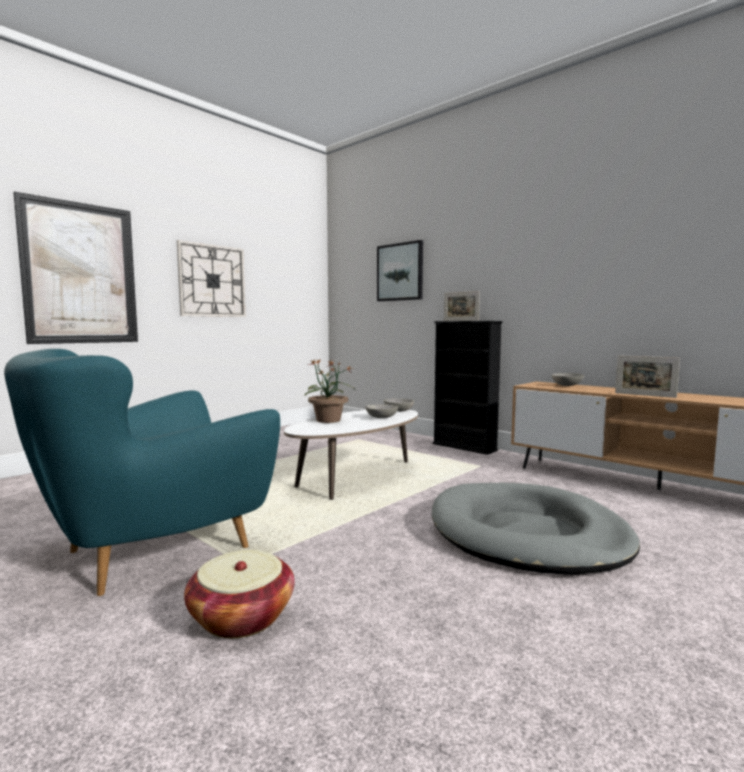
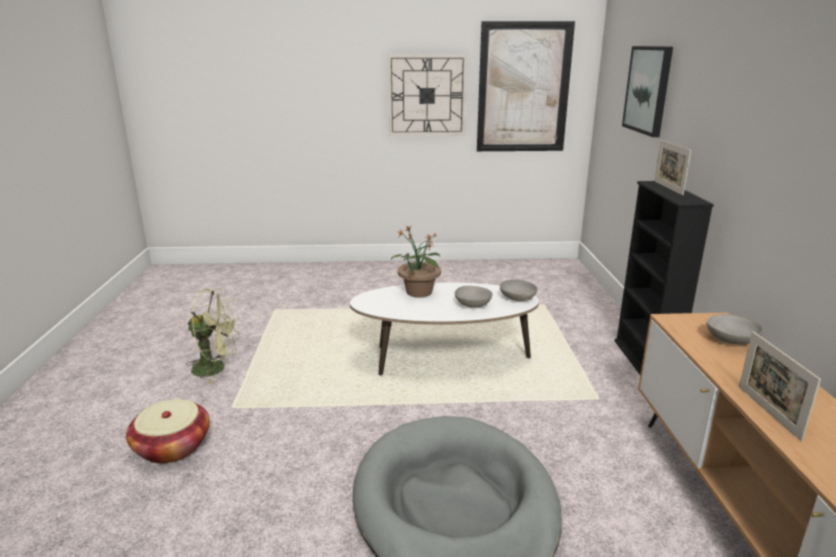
camera: 45 degrees right, 15 degrees up
turquoise armchair [4,349,280,596] -> green fan [186,288,240,384]
picture [13,192,138,344] -> picture moved to [477,21,575,151]

